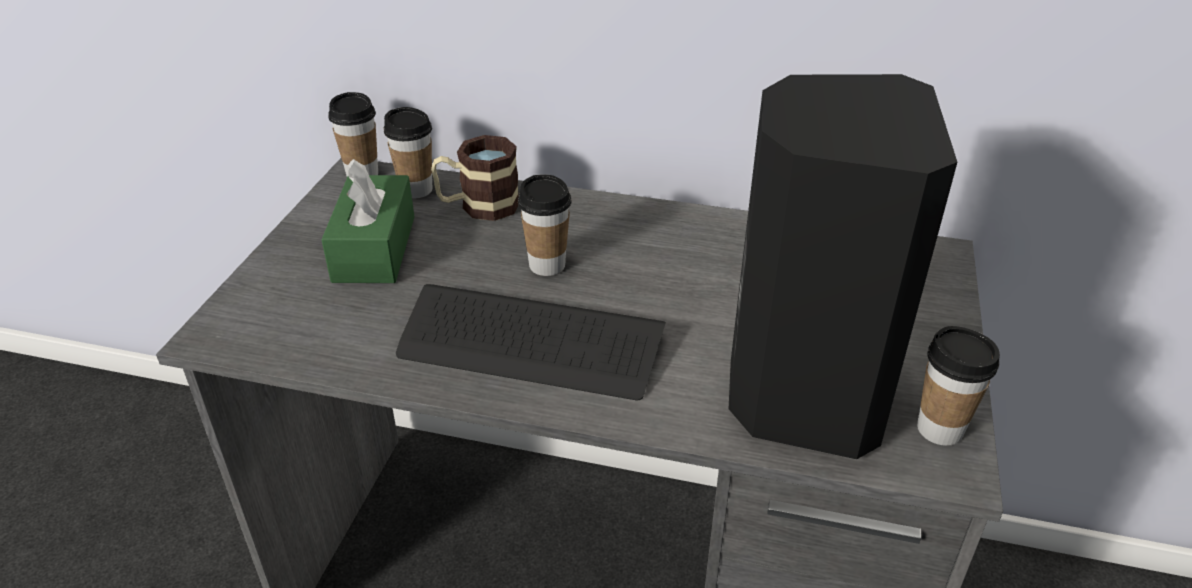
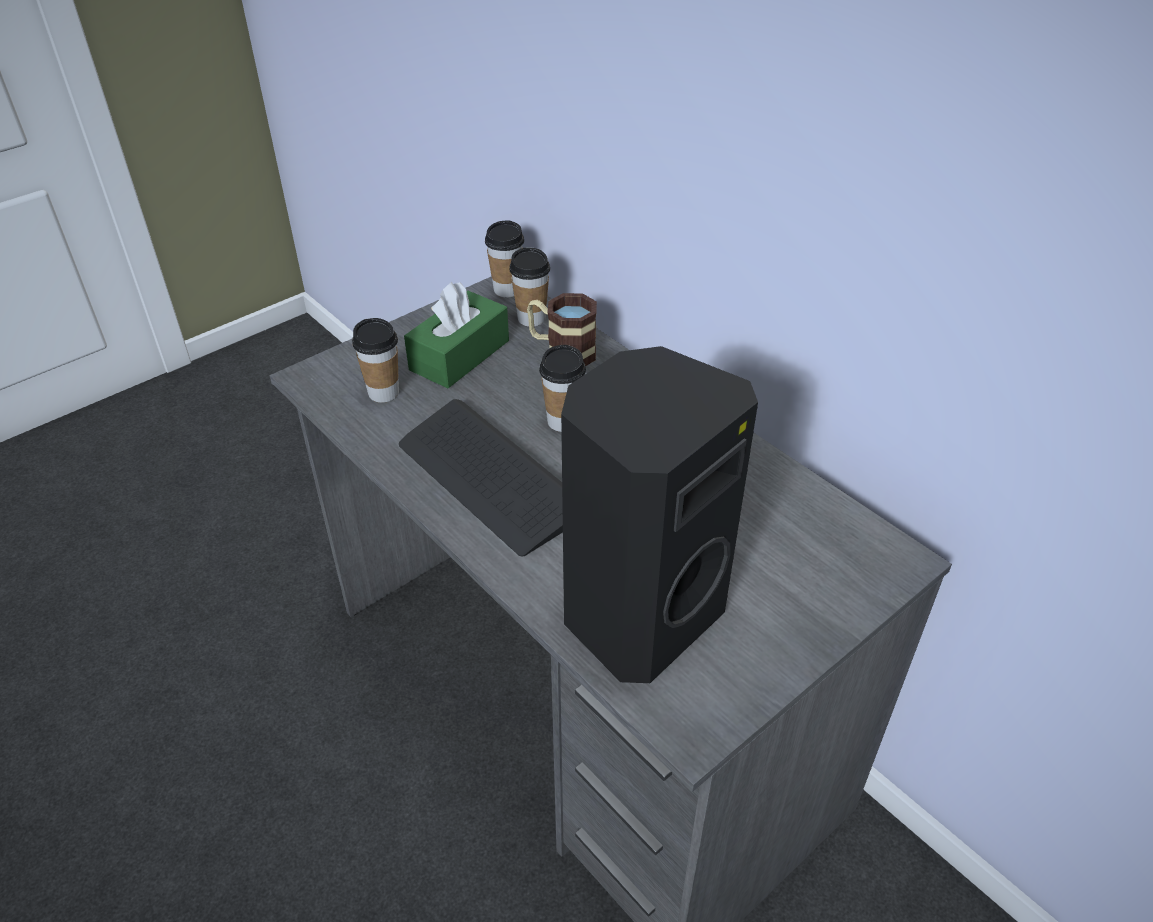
camera: 35 degrees right, 5 degrees up
cup [917,326,1000,446] -> cup moved to [352,318,399,403]

